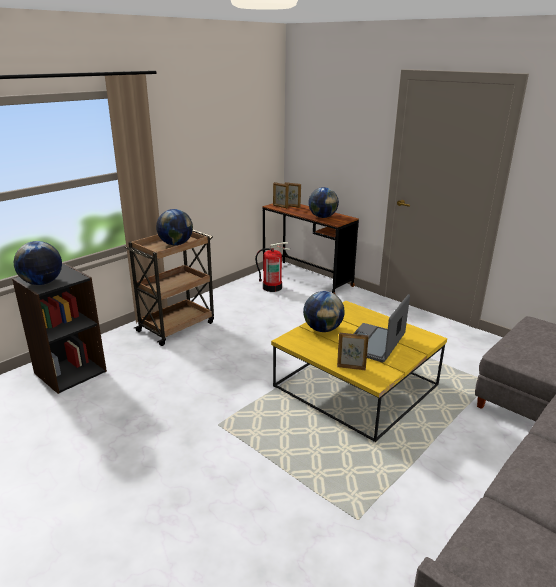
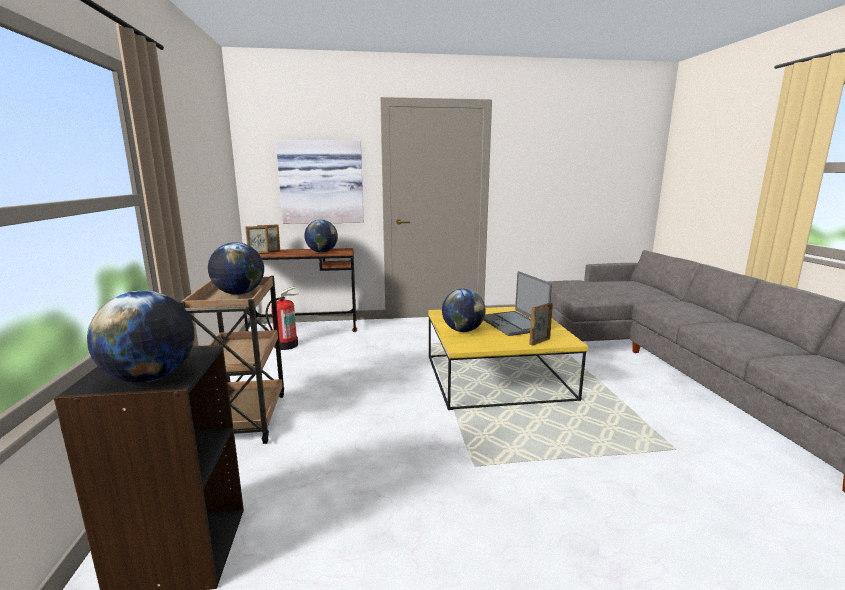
camera: 50 degrees left, 10 degrees down
none -> picture [276,140,364,224]

